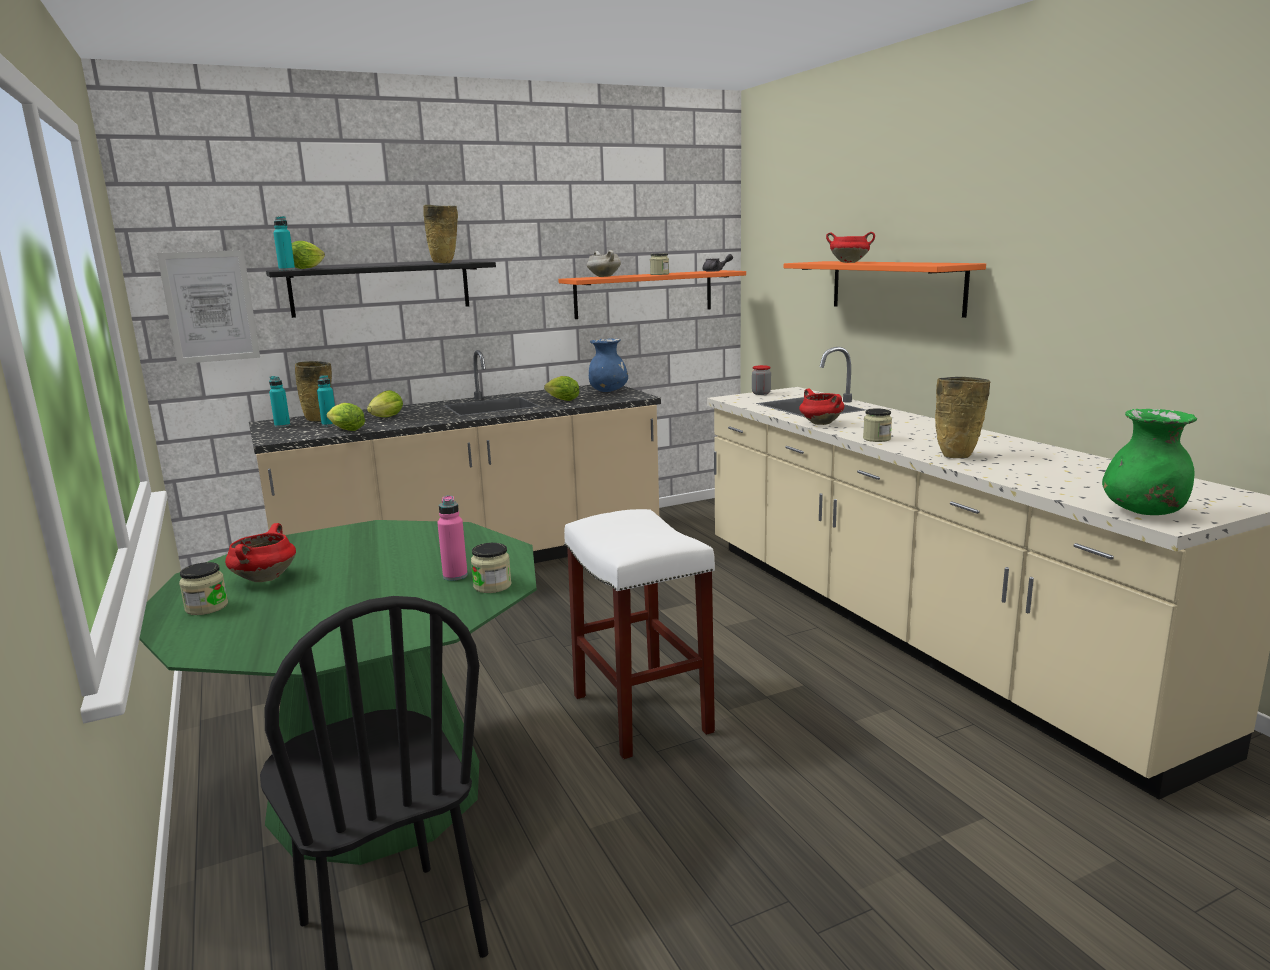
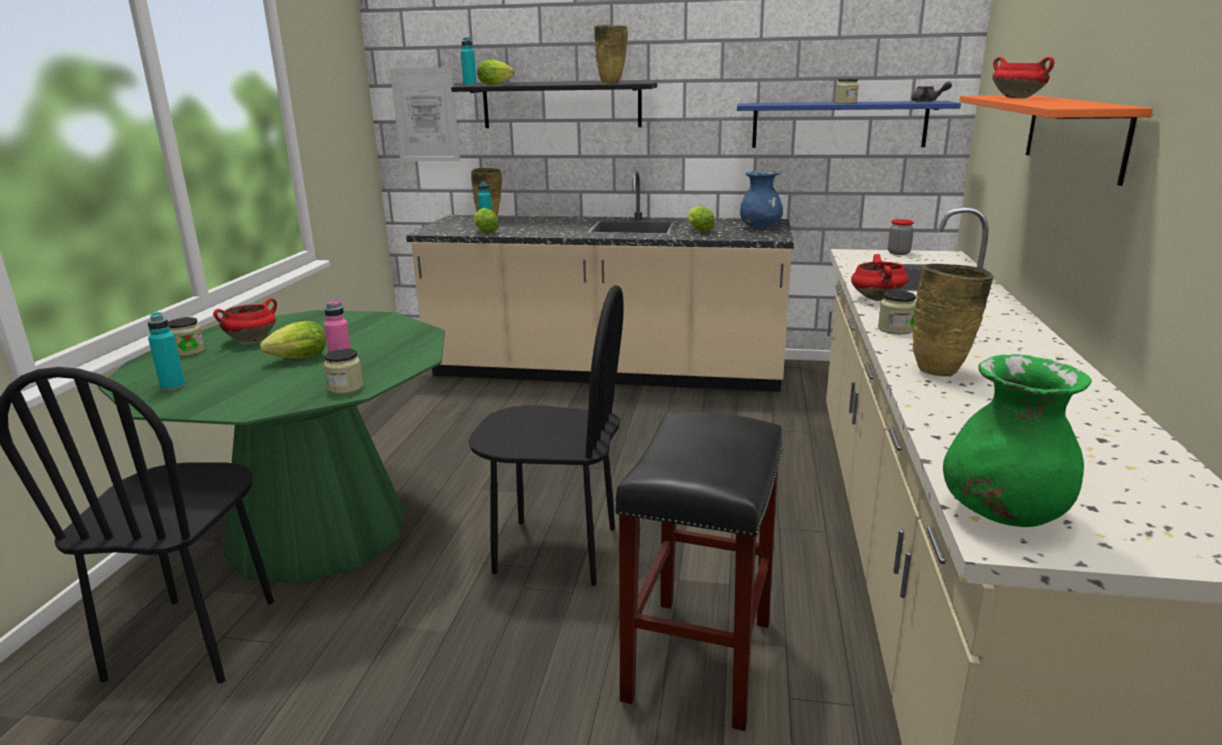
camera: 35 degrees right, 5 degrees up
turquoise bottle [269,376,290,427] -> turquoise bottle moved to [148,312,186,391]
lettuce [367,390,403,417] -> lettuce moved to [260,321,326,358]
orange shelf [558,270,746,319] -> blue shelf [737,101,961,148]
white stool [564,509,715,759] -> black chair [468,285,624,586]
white cooking pot [587,250,621,277] -> none
none -> black stool [615,411,783,731]

